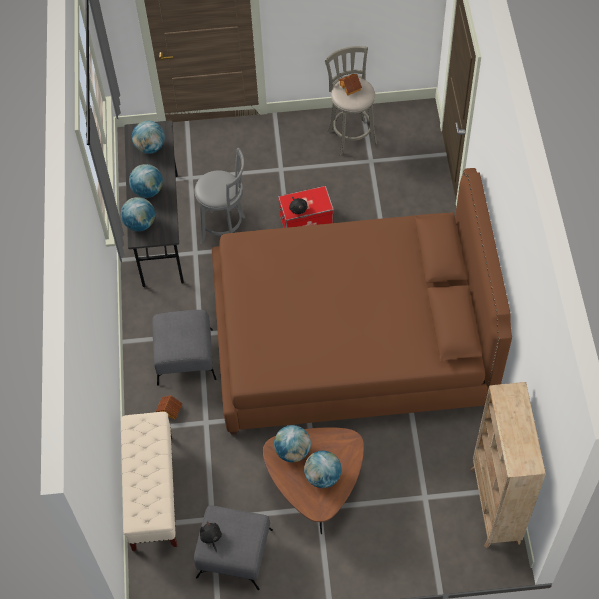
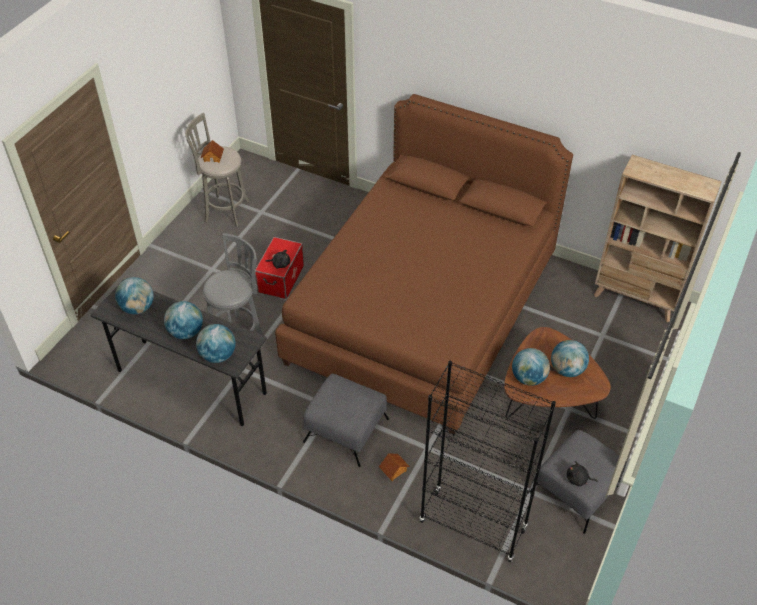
camera: 60 degrees left, 10 degrees down
beige bench [121,412,177,551] -> black bookcase [419,361,556,562]

